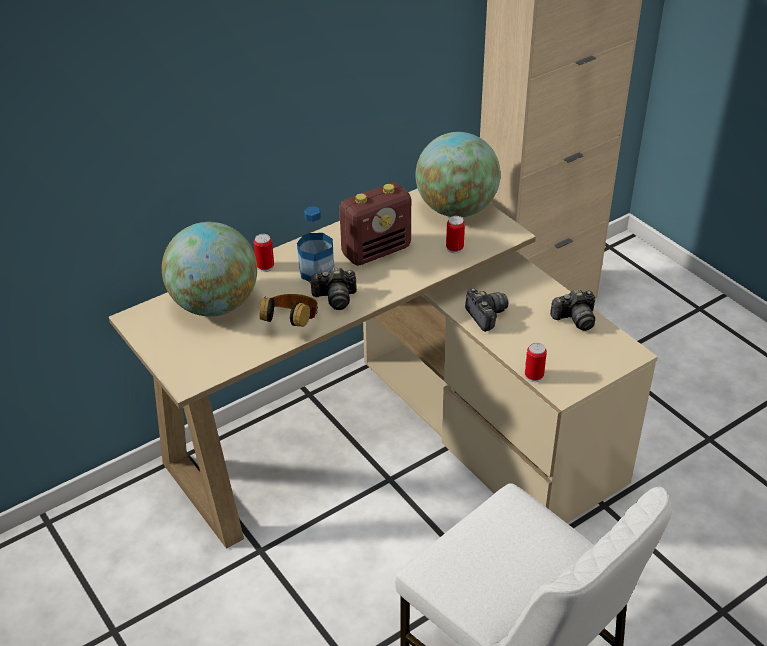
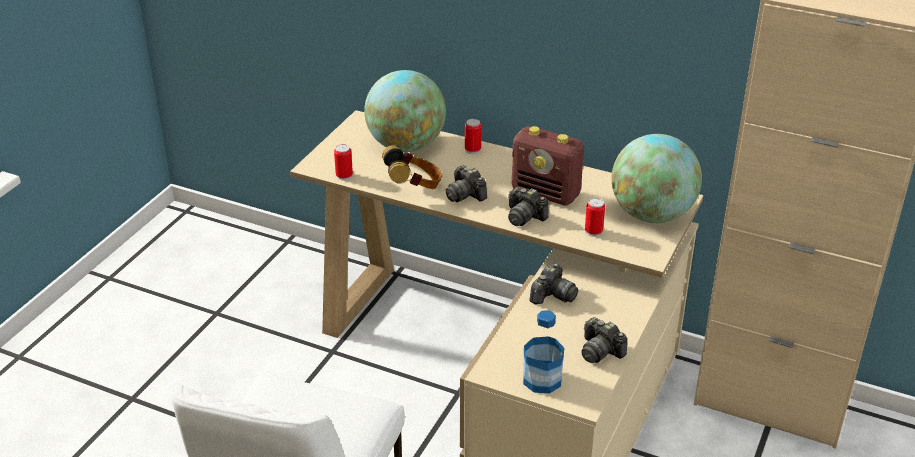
camera: 60 degrees right, 5 degrees down
bottle [297,206,334,282] -> bottle moved to [523,310,564,393]
can [525,343,547,382] -> can moved to [334,144,353,181]
none -> camera [508,187,549,226]

